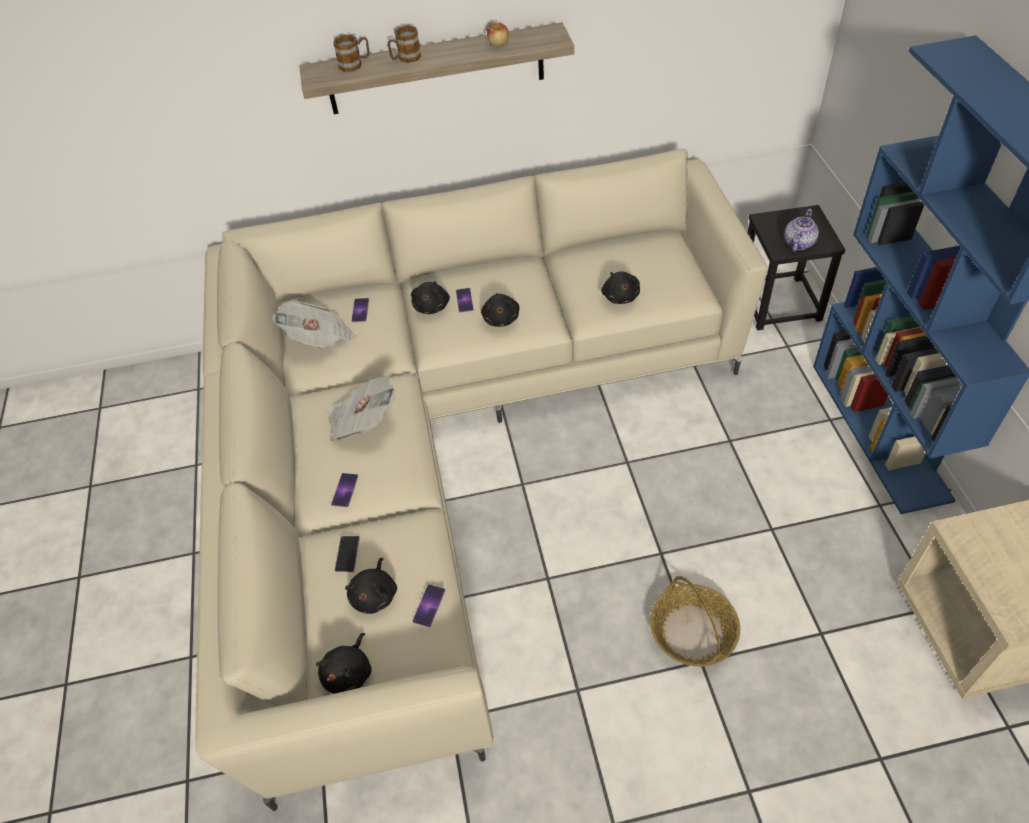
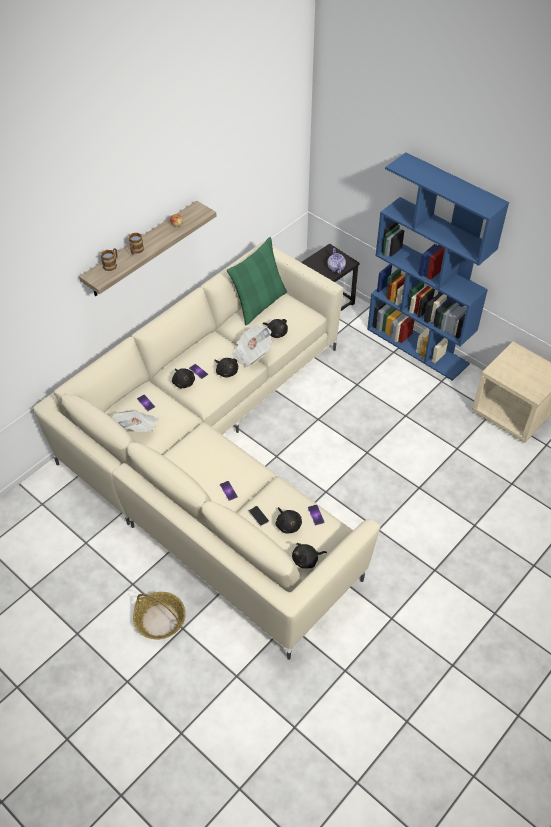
camera: 40 degrees left, 0 degrees up
black plush toy [316,633,372,694] -> black plush toy turned 90 degrees clockwise [292,543,327,569]
newspaper [327,376,395,441] -> newspaper moved to [230,325,273,367]
basket [650,576,740,667] -> basket moved to [133,592,186,639]
none -> green pillow [227,237,287,325]

